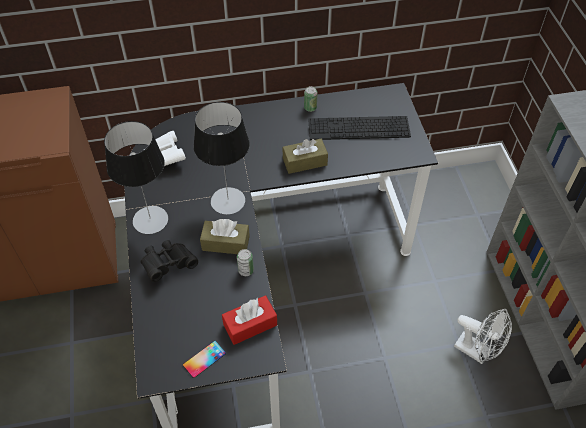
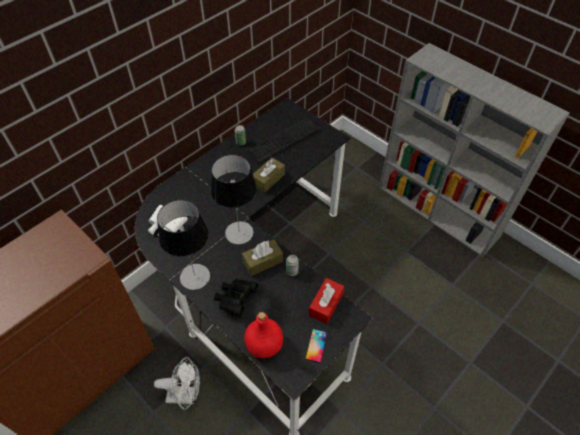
camera: 35 degrees left, 0 degrees up
white fan [454,309,512,364] -> white fan moved to [154,357,200,410]
none -> red bottle [245,312,283,358]

